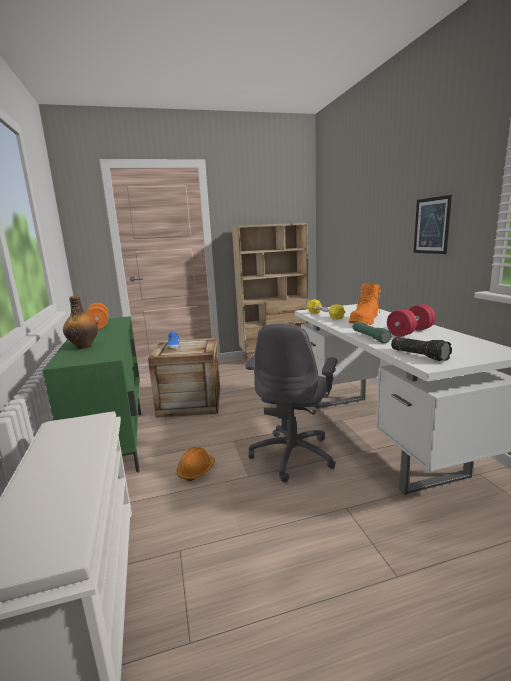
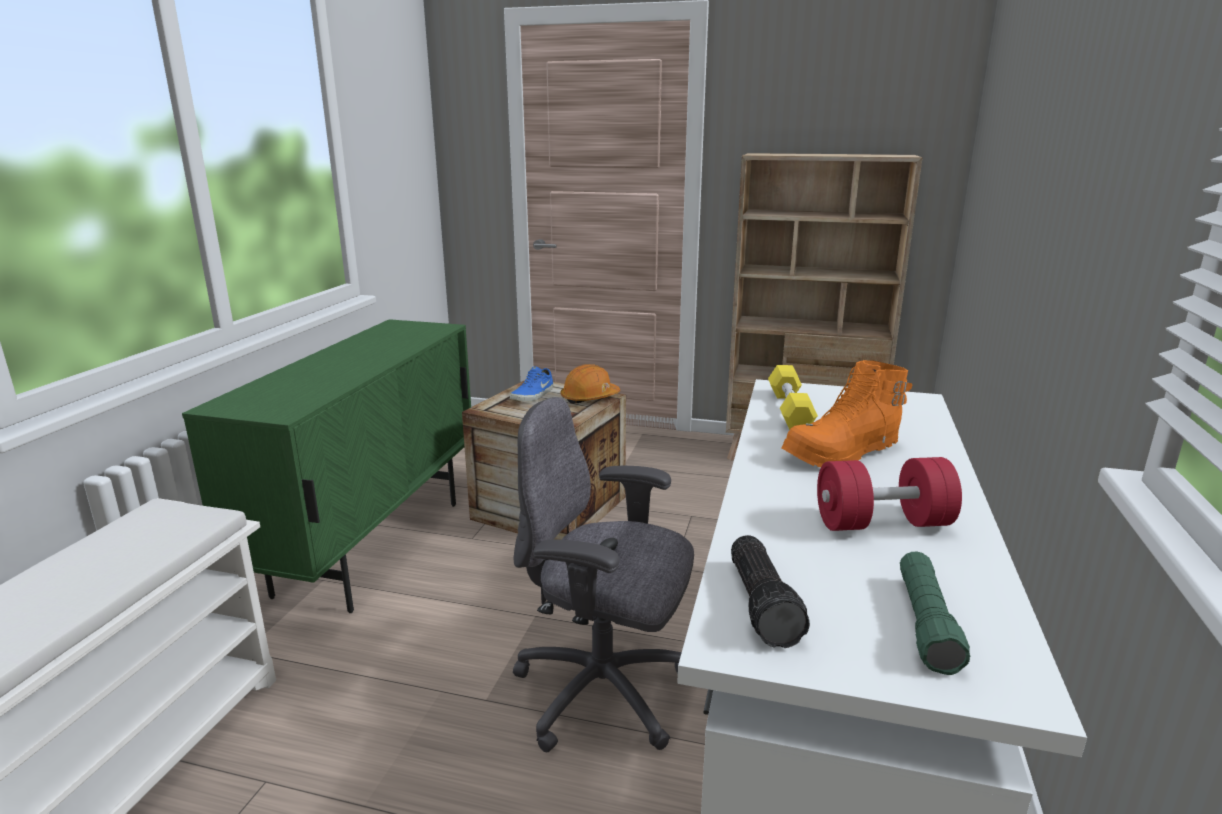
camera: 30 degrees right, 5 degrees up
bottle [63,296,98,349] -> none
orange dumbbell [86,303,108,329] -> none
orange hard hat [177,447,215,481] -> orange hard hat moved to [560,364,620,404]
grey office chair [246,324,338,482] -> grey office chair turned 60 degrees clockwise [513,397,694,752]
green flashlight [353,322,392,343] -> green flashlight moved to [900,552,970,675]
picture [414,195,452,254] -> none

